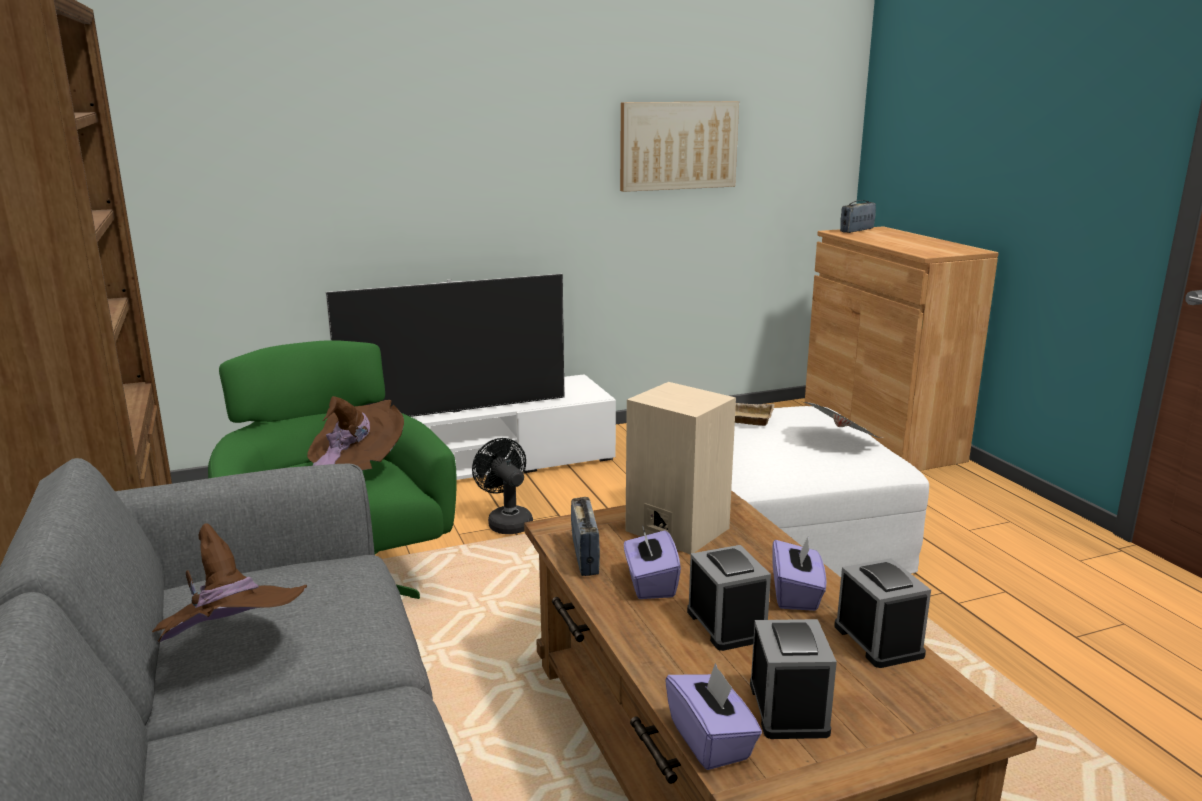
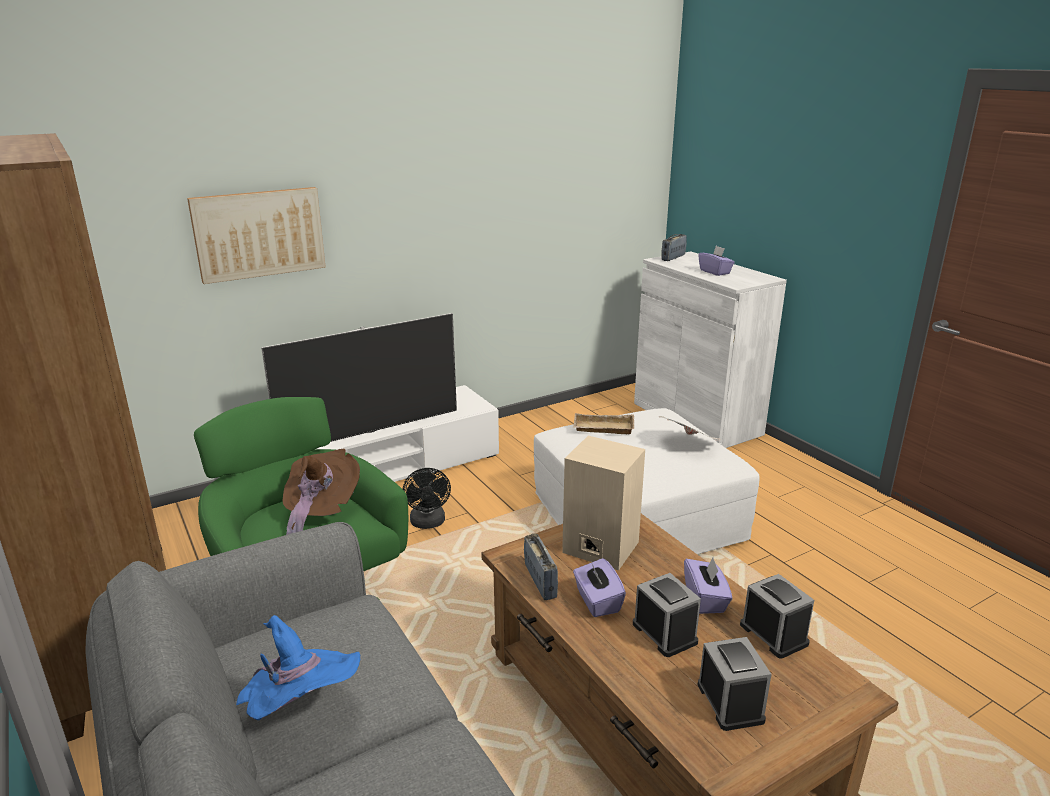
camera: 10 degrees left, 5 degrees up
brown hat [152,523,307,643] -> blue hat [236,615,360,720]
black fan [472,438,533,534] -> black fan turned 150 degrees counterclockwise [403,468,451,529]
picture [620,101,739,192] -> picture moved to [187,187,326,284]
purple tissue box [665,663,762,770] -> purple tissue box moved to [698,246,735,276]
brown cabinet [804,226,999,471] -> white cabinet [634,251,787,448]

